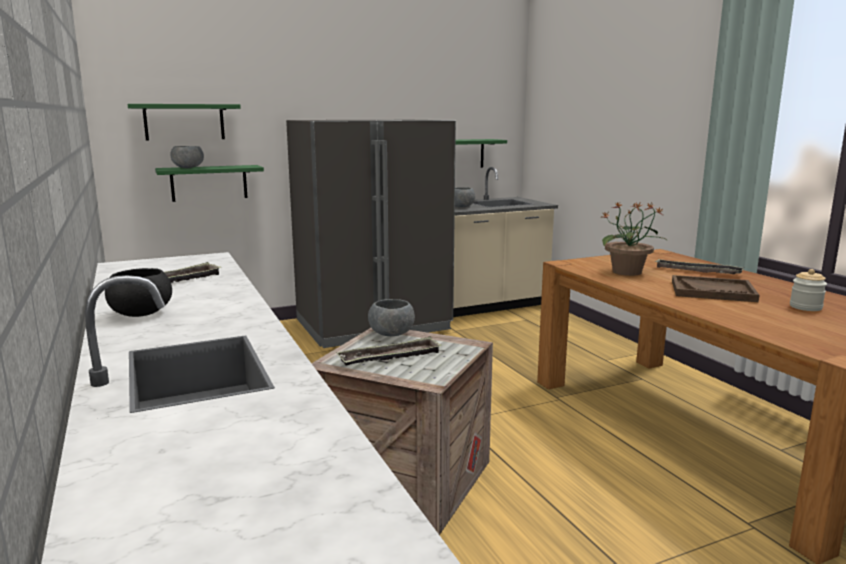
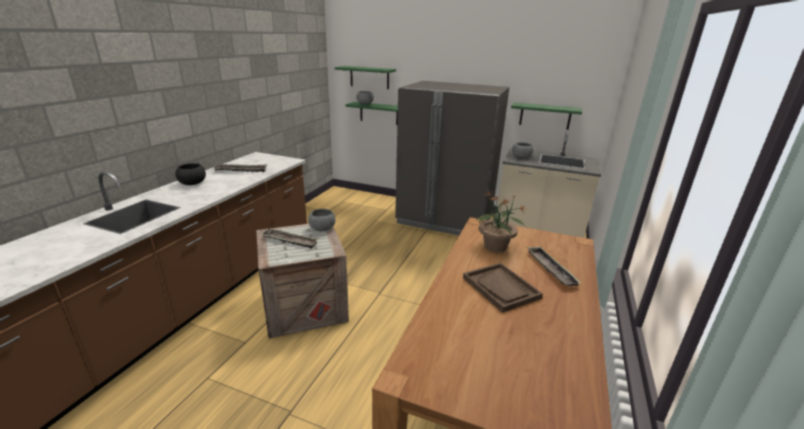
camera: 45 degrees right, 10 degrees up
jar [790,269,827,311] -> none

